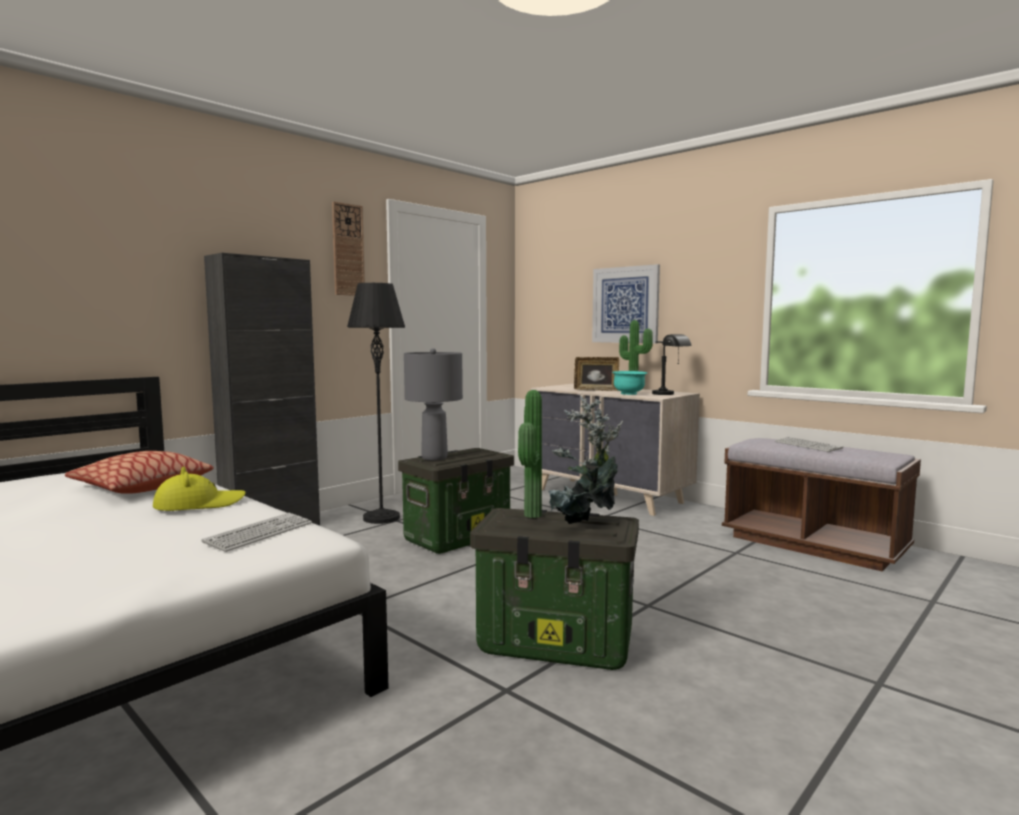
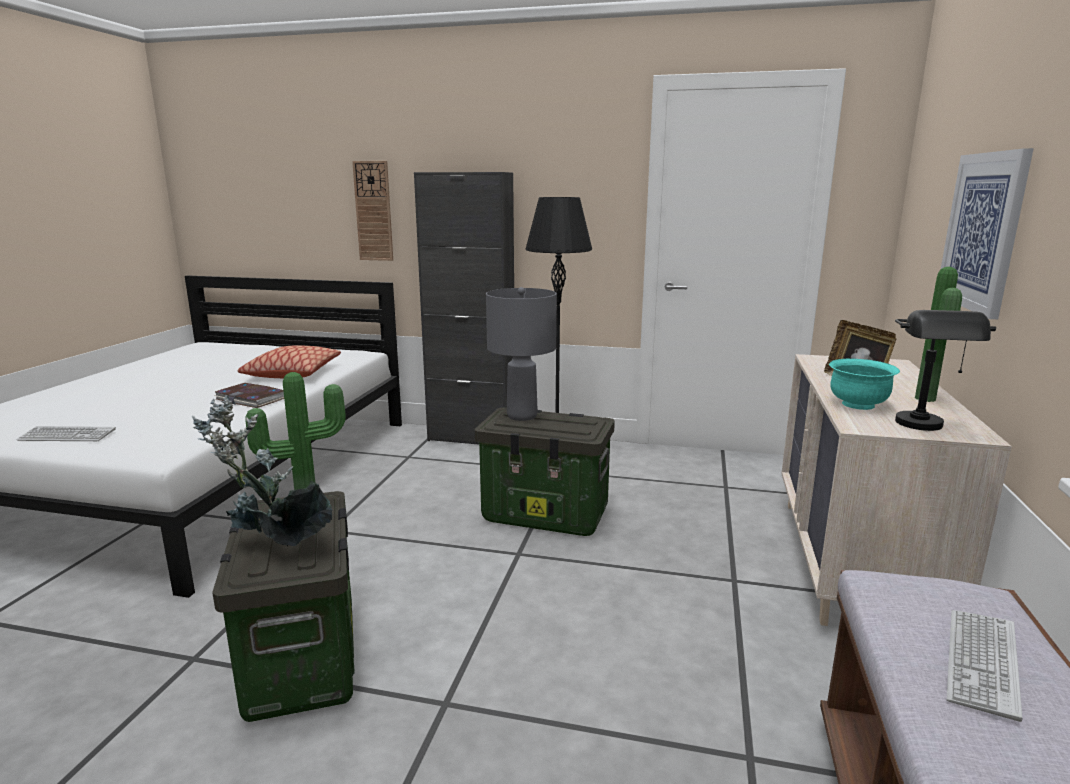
camera: 60 degrees right, 10 degrees up
yellow hat [153,467,246,511] -> book [214,383,284,408]
keyboard [202,513,312,552] -> keyboard moved to [16,426,116,441]
wall clock [332,201,365,296] -> wall clock moved to [352,161,393,261]

